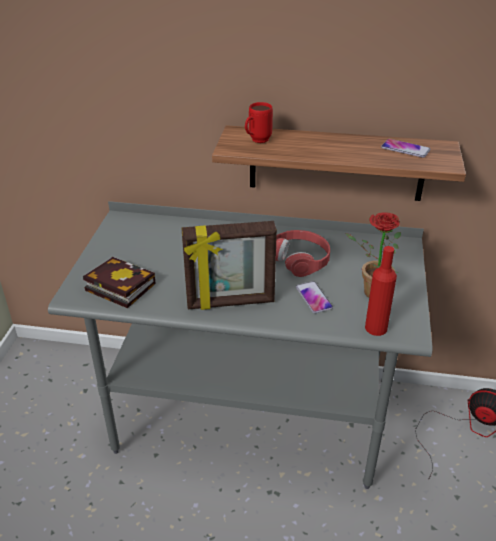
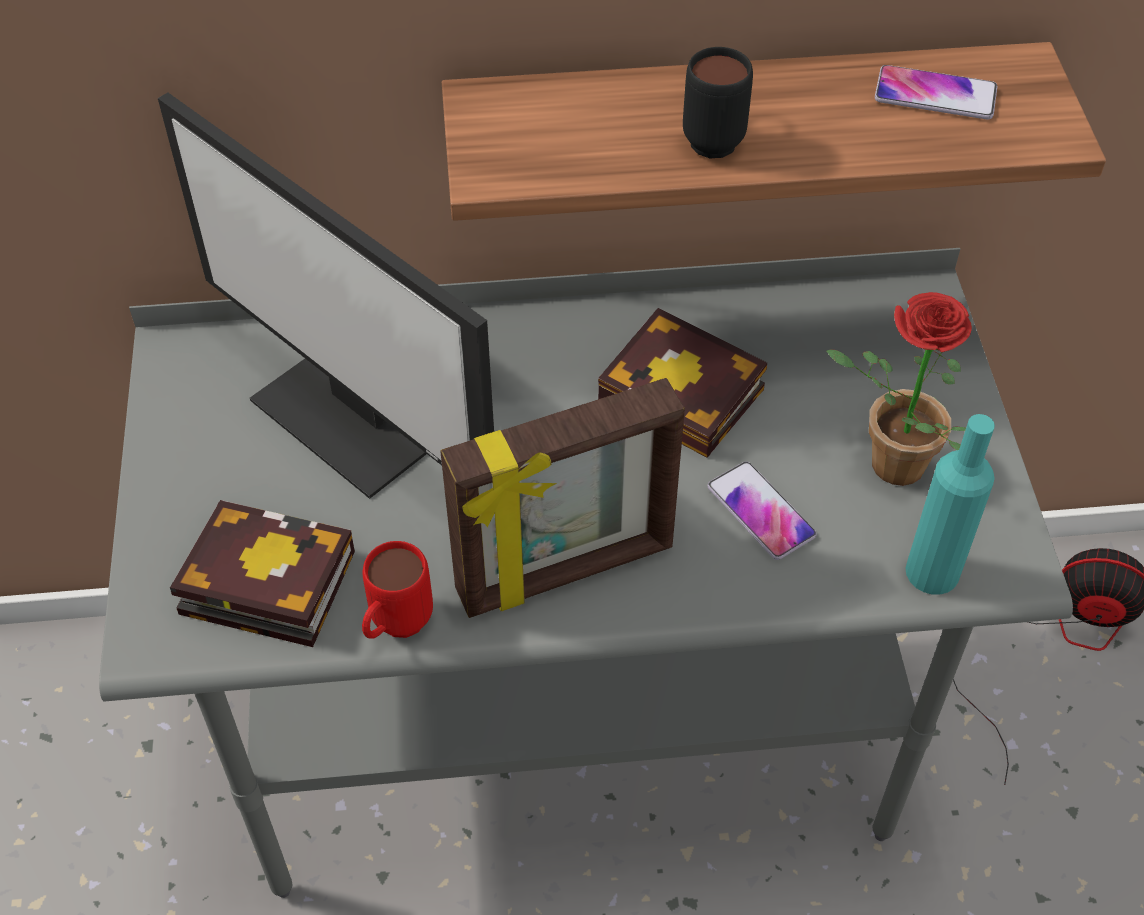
camera: 15 degrees left, 15 degrees up
red mug [245,102,273,143] -> red mug moved to [362,541,433,639]
red headphones [276,230,330,277] -> book [598,308,767,458]
red bottle [365,246,397,336] -> turquoise bottle [905,414,995,595]
none -> monitor [158,92,494,499]
none -> black mug [683,47,753,158]

